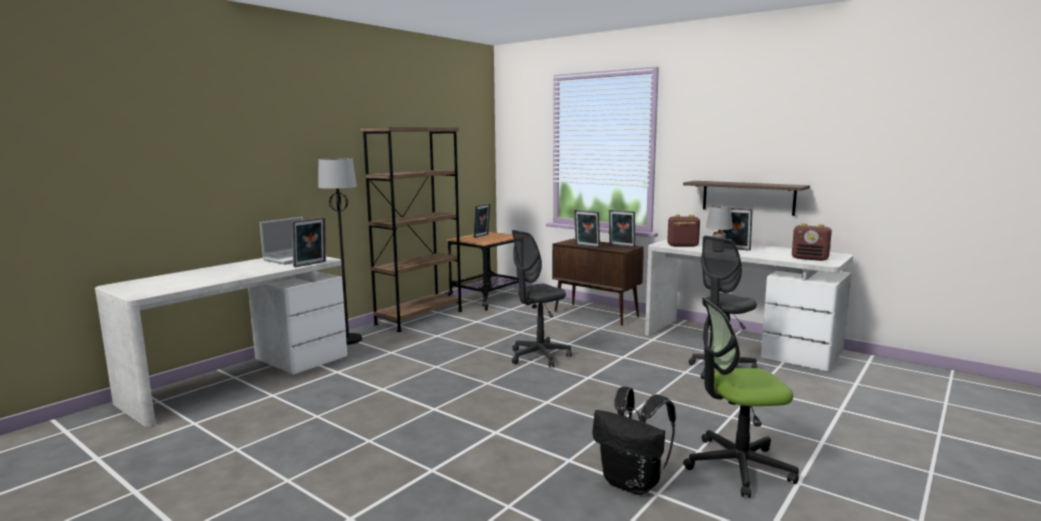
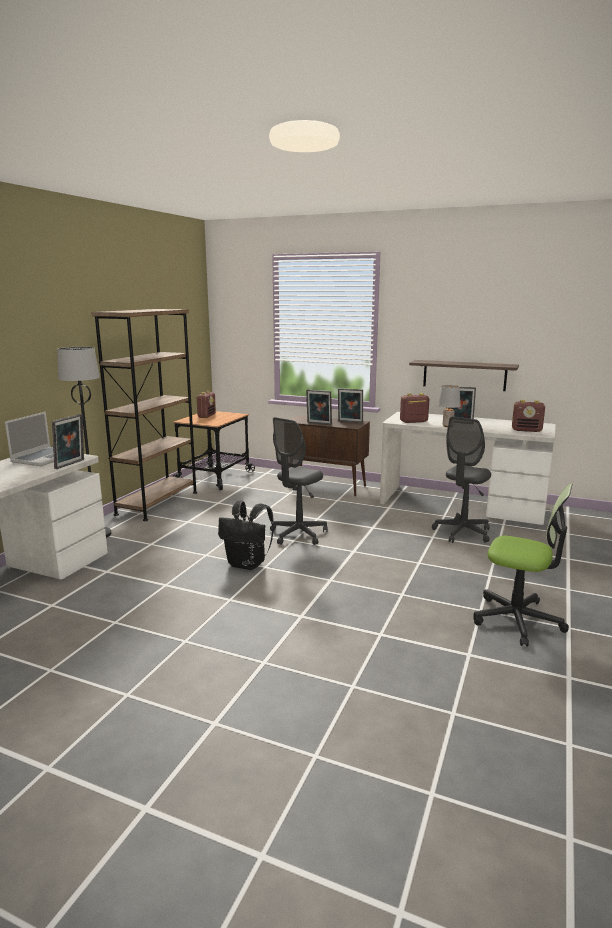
camera: 15 degrees left, 5 degrees up
picture frame [474,204,490,238] -> radio [196,391,216,418]
black backpack [592,387,676,495] -> black backpack moved to [218,501,274,570]
office chair [683,297,799,498] -> office chair turned 135 degrees counterclockwise [473,483,573,646]

